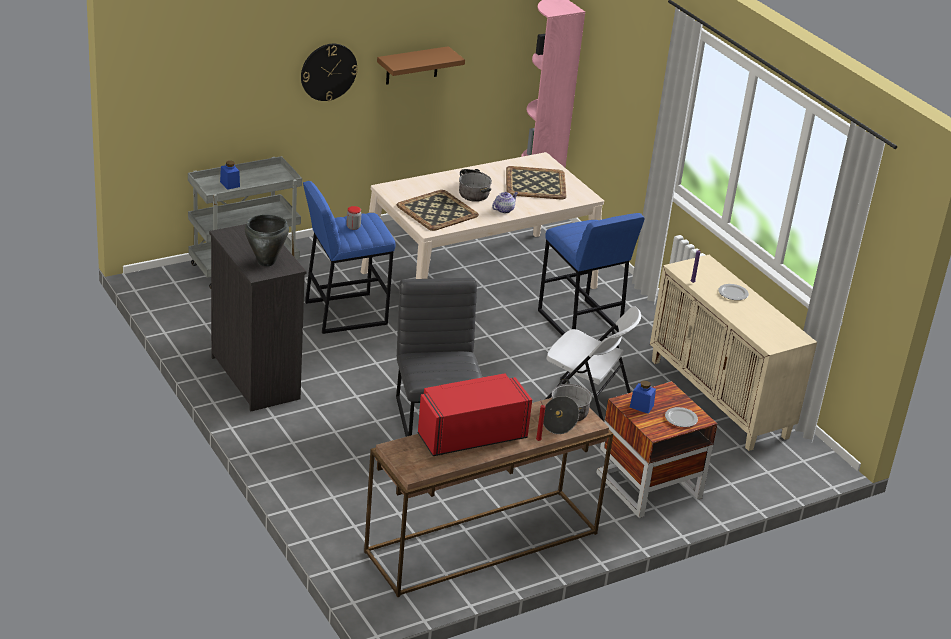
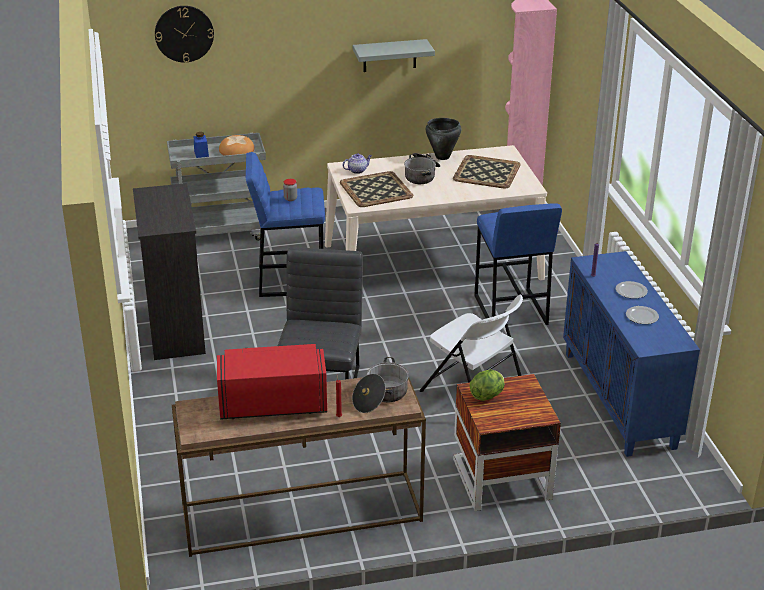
camera: 20 degrees right, 0 degrees up
black cooking pot [245,215,289,266] -> black cooking pot moved to [426,118,462,160]
wall clock [301,44,358,101] -> wall clock moved to [155,6,214,63]
brown shelf [377,46,465,85] -> grey shelf [353,39,435,72]
teapot [492,192,518,213] -> teapot moved to [343,153,372,174]
blue jar [630,380,656,414] -> lettuce [470,370,505,401]
beige cabinet [650,255,817,451] -> blue cabinet [563,251,700,457]
plate [665,407,698,427] -> plate moved to [626,306,659,324]
none -> bread [219,135,255,156]

